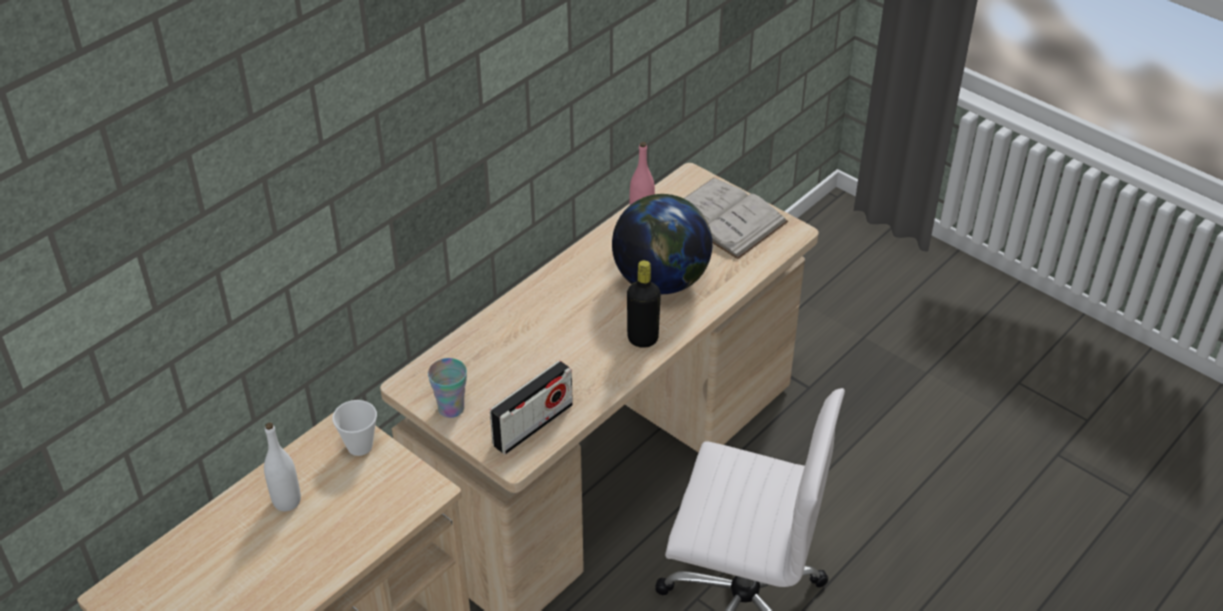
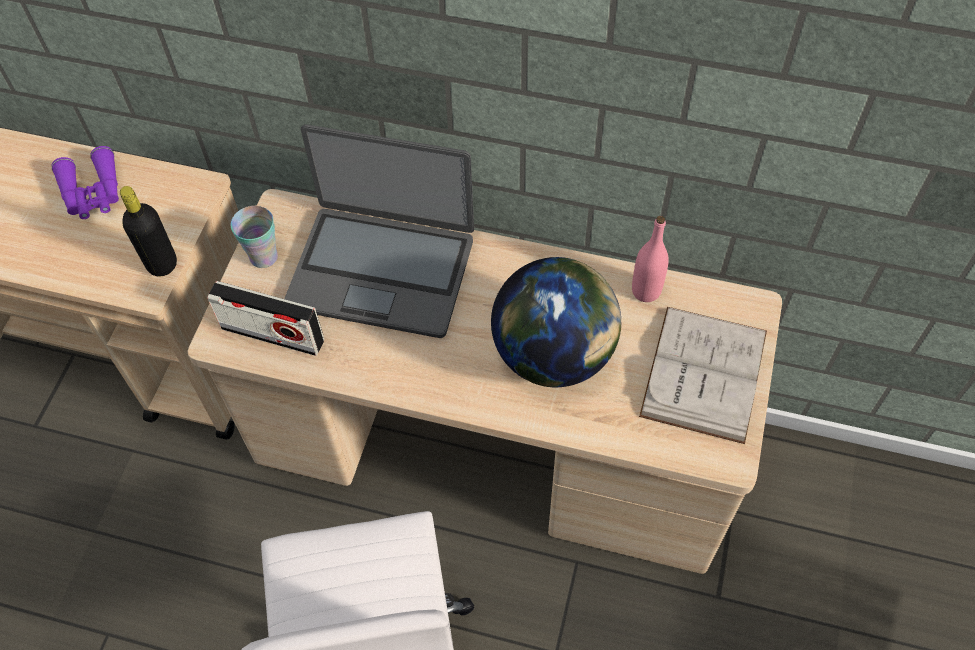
camera: 65 degrees right, 15 degrees up
white bottle [264,423,301,511] -> purple binoculars [51,146,119,219]
cup [332,400,377,456] -> none
black bottle [627,260,661,348] -> black bottle moved to [120,186,177,276]
none -> laptop [284,124,474,338]

